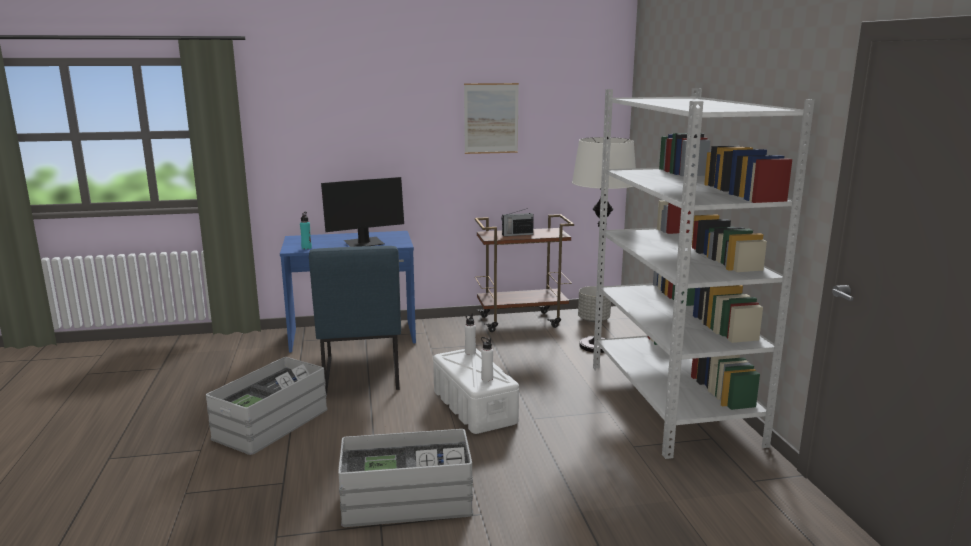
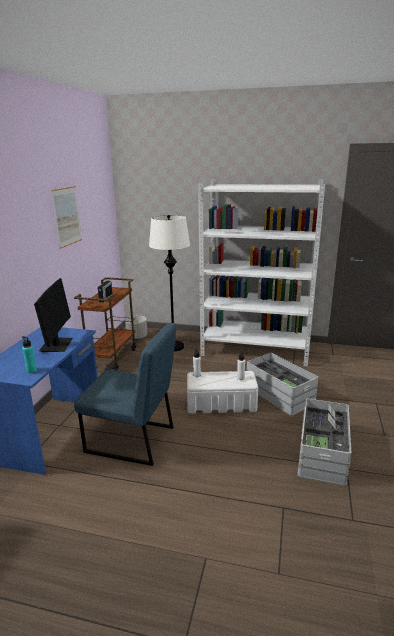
camera: 65 degrees left, 5 degrees up
grey storage box [206,357,328,455] -> grey storage box moved to [246,353,318,416]

